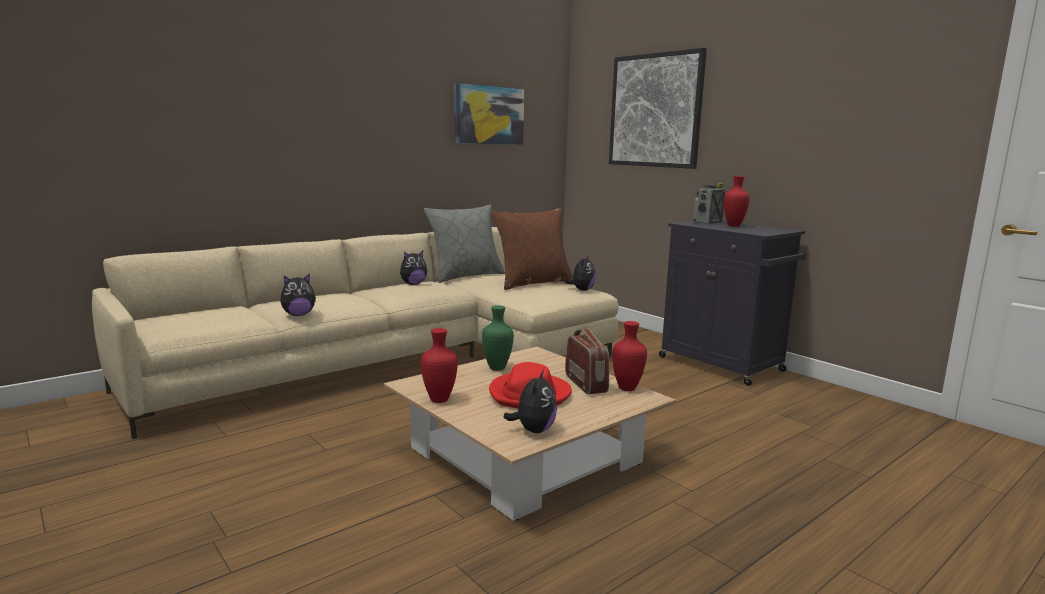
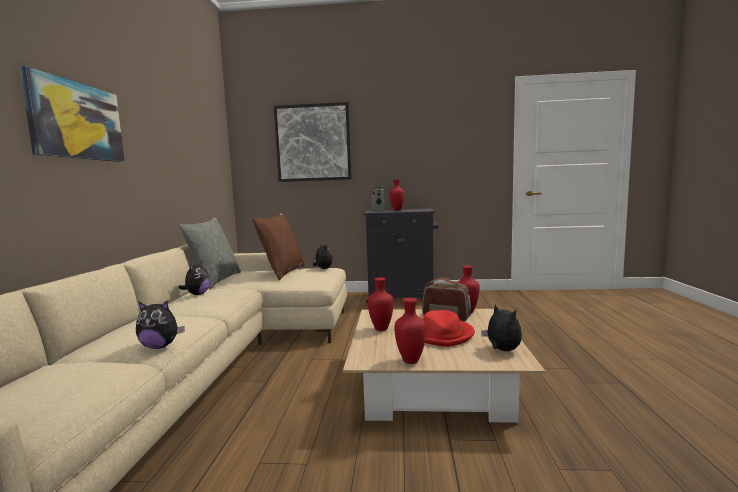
camera: 45 degrees left, 5 degrees down
plush toy [281,274,316,316] -> plush toy turned 75 degrees clockwise [136,301,185,349]
picture [454,83,525,145] -> picture moved to [19,66,125,162]
green vase [482,305,514,371] -> red vase [368,278,393,331]

